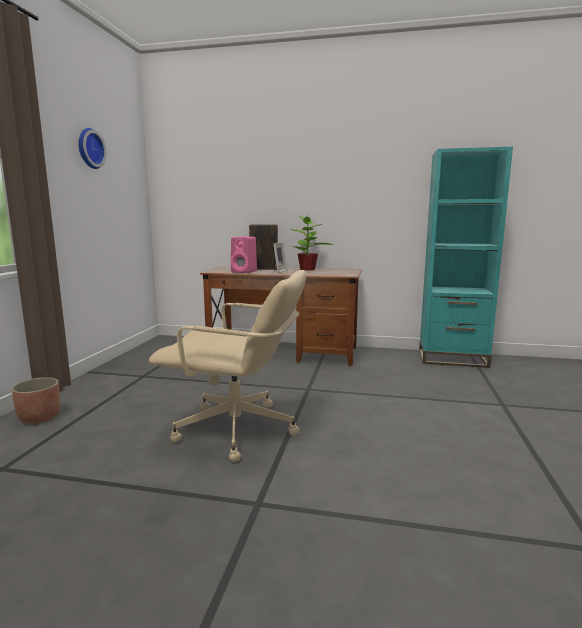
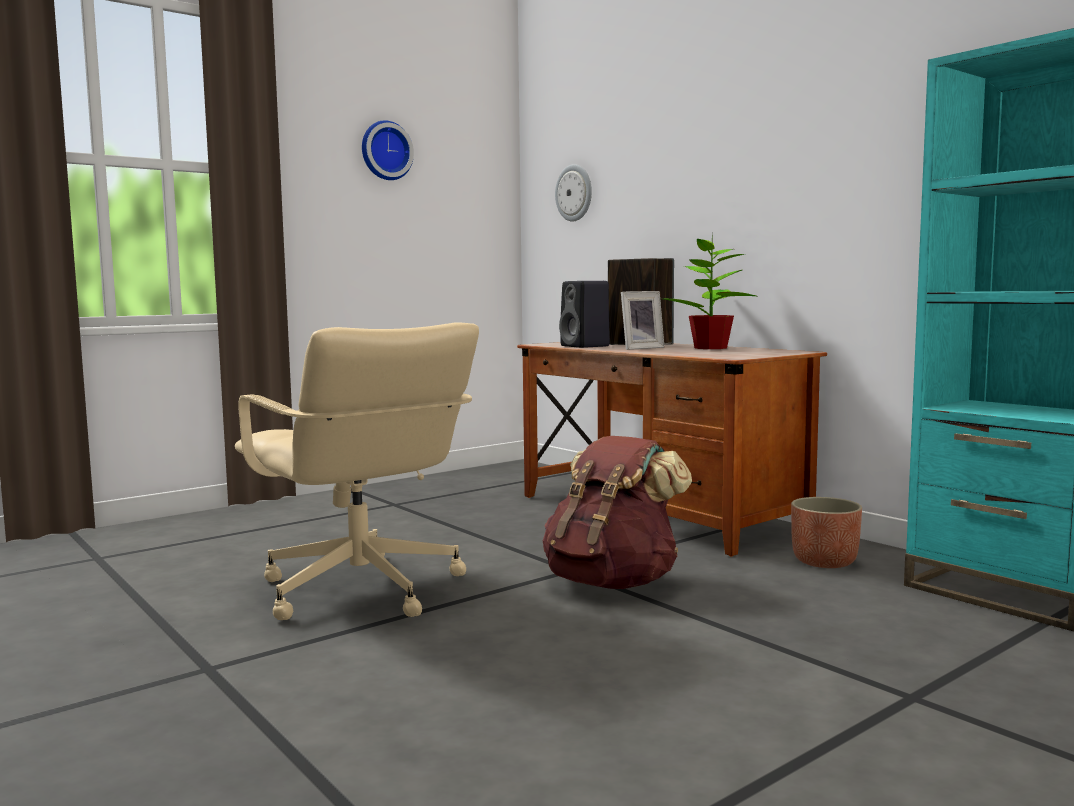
camera: 40 degrees right, 5 degrees down
planter [11,377,60,424] -> planter moved to [791,497,862,568]
pink speaker [231,236,257,273] -> black speaker [559,281,610,348]
none -> brown backpack [543,436,692,589]
none -> wall clock [555,164,592,222]

